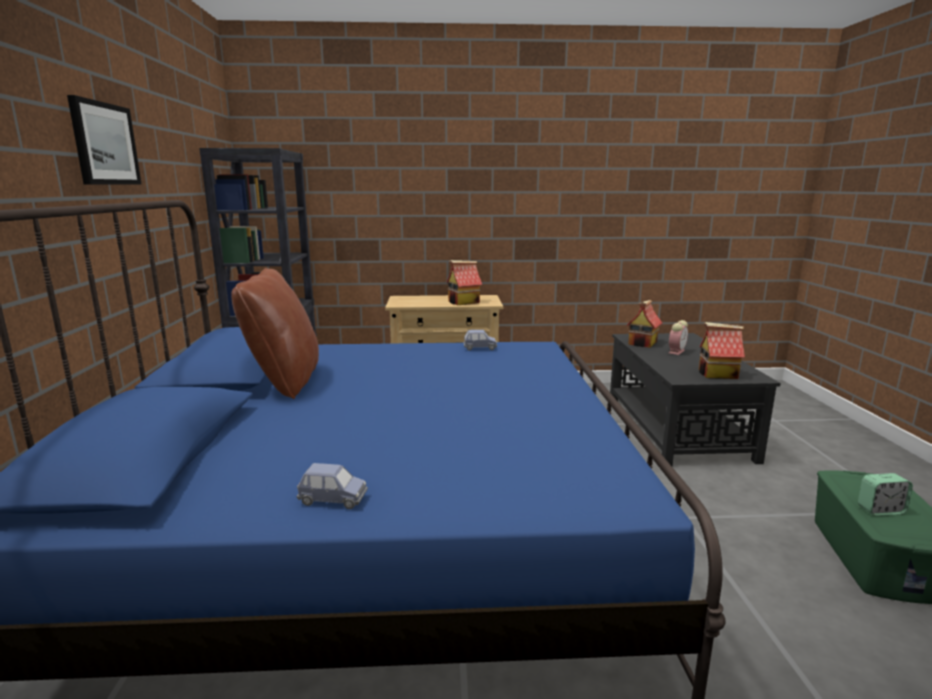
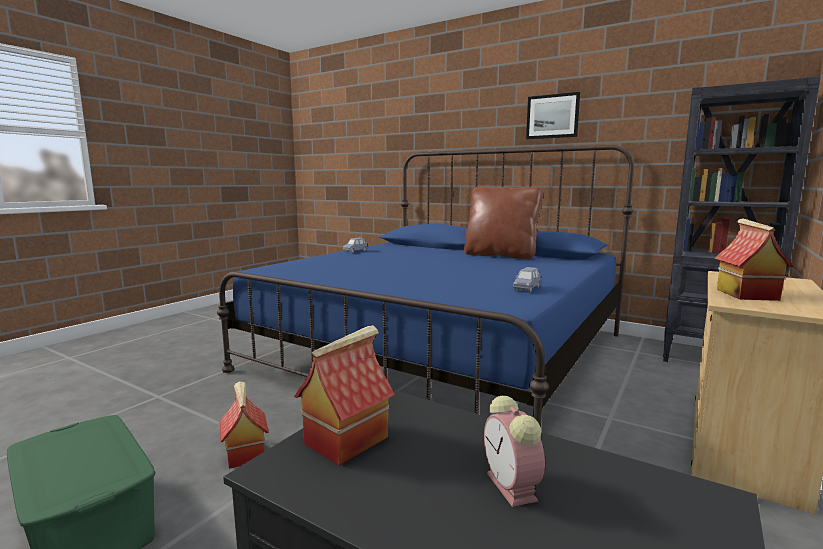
camera: 125 degrees right, 5 degrees down
toy house [627,300,663,348] -> toy house moved to [220,381,269,469]
alarm clock [858,473,913,516] -> none

